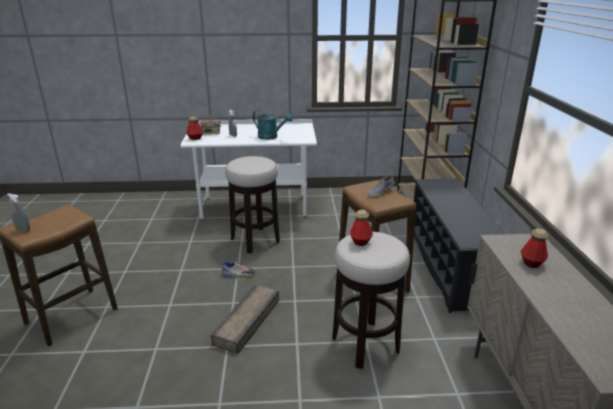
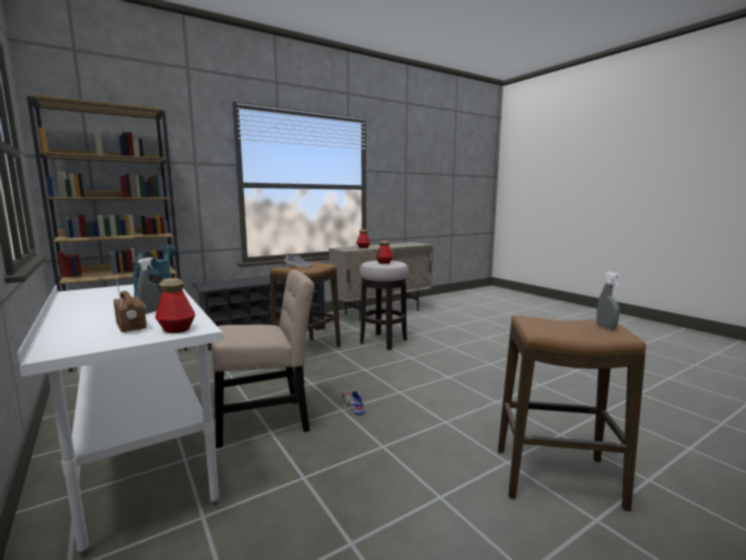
camera: 120 degrees left, 15 degrees down
crate [211,284,279,354] -> none
stool [225,156,280,253] -> beige chair [211,269,314,448]

